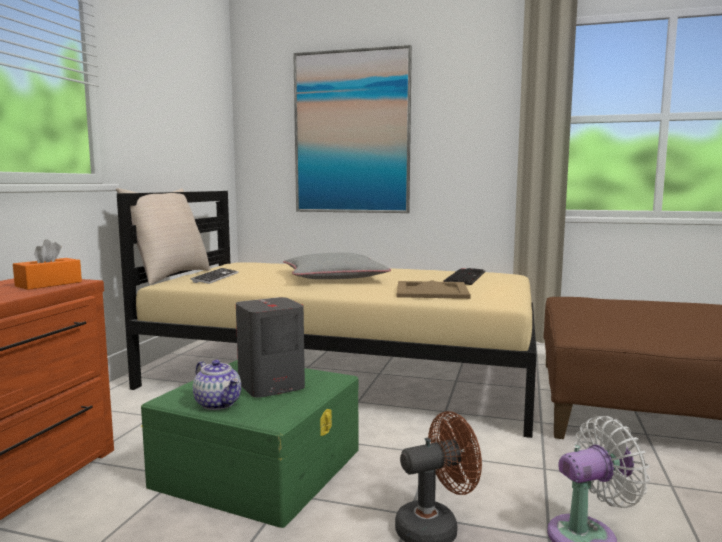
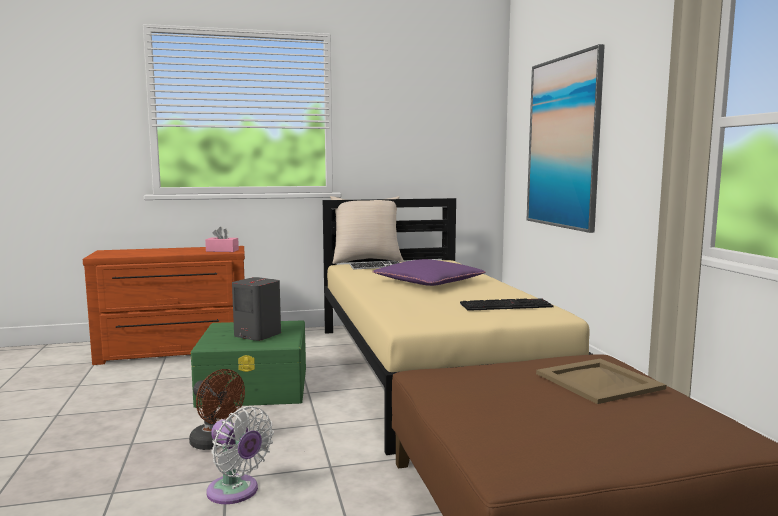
camera: 60 degrees right, 0 degrees up
orange tissue box [13,239,82,290] -> pink tissue box [205,227,239,252]
teapot [193,360,241,410] -> none
grey pillow [283,253,391,279] -> purple pillow [372,259,486,286]
beige tray [397,280,471,299] -> beige tray moved to [536,359,666,404]

